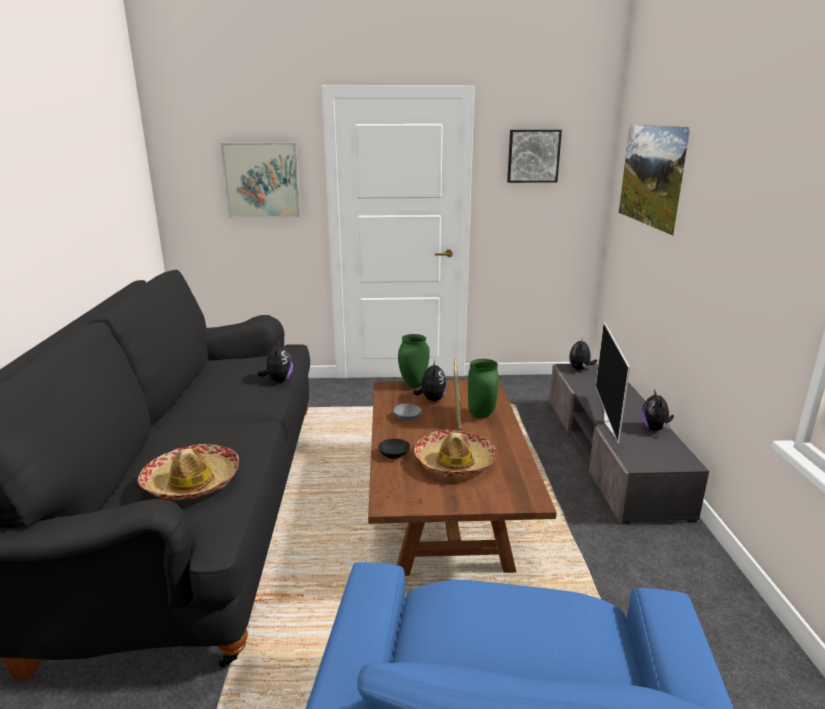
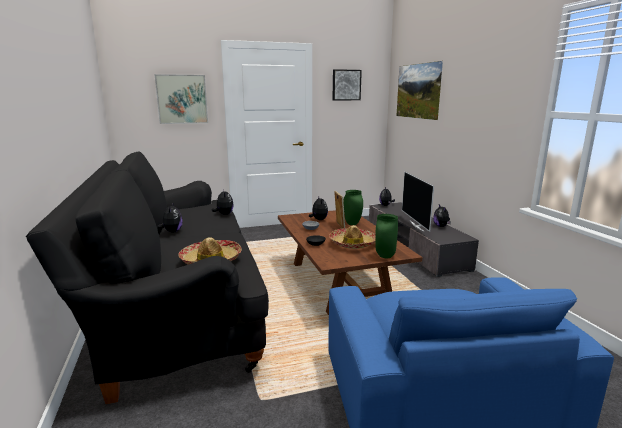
camera: 15 degrees left, 5 degrees down
green vase [398,334,430,388] -> green vase moved to [375,214,398,258]
none -> plush toy [158,202,183,233]

